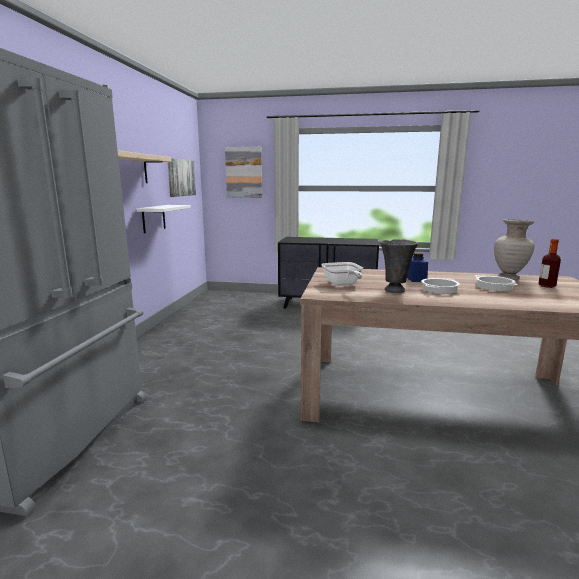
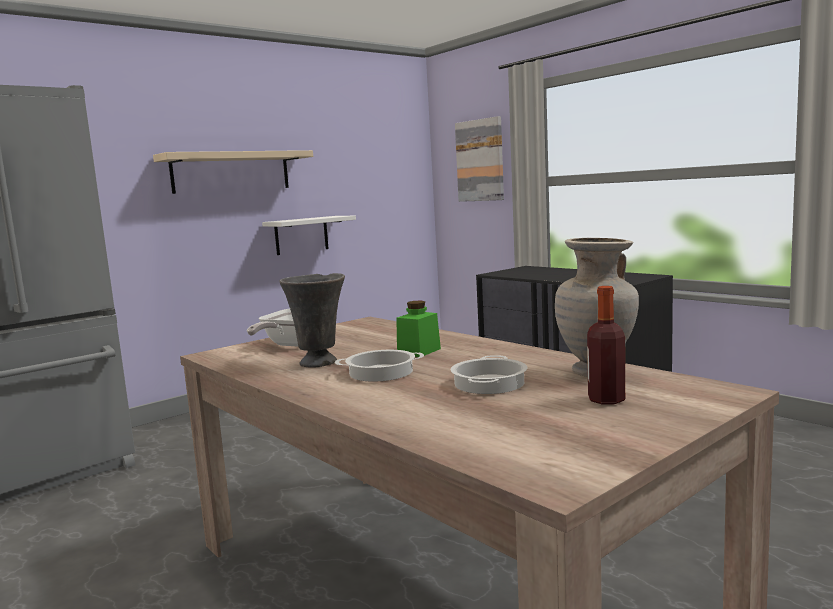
camera: 40 degrees right, 5 degrees down
picture [168,158,196,197] -> none
blue jar [407,253,428,282] -> green jar [396,301,441,357]

